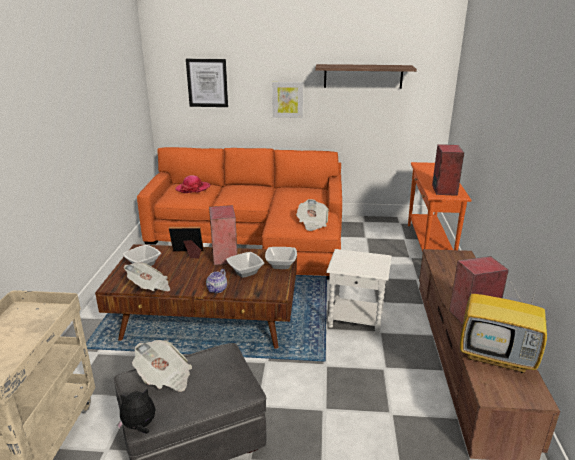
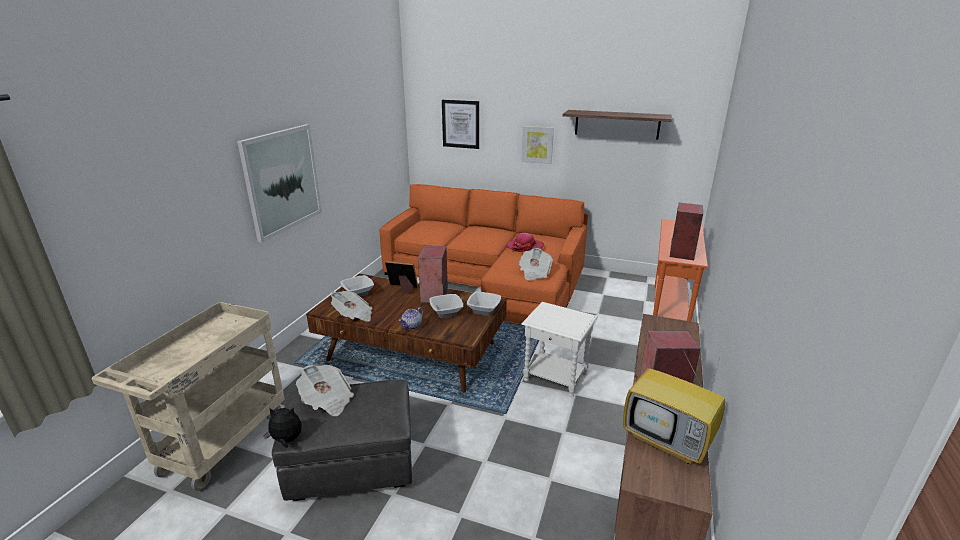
camera: 15 degrees right, 0 degrees up
hat [175,175,211,193] -> hat moved to [507,233,544,252]
none -> picture [237,124,322,243]

